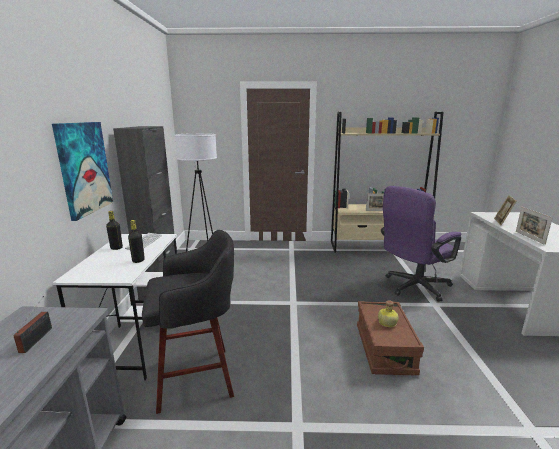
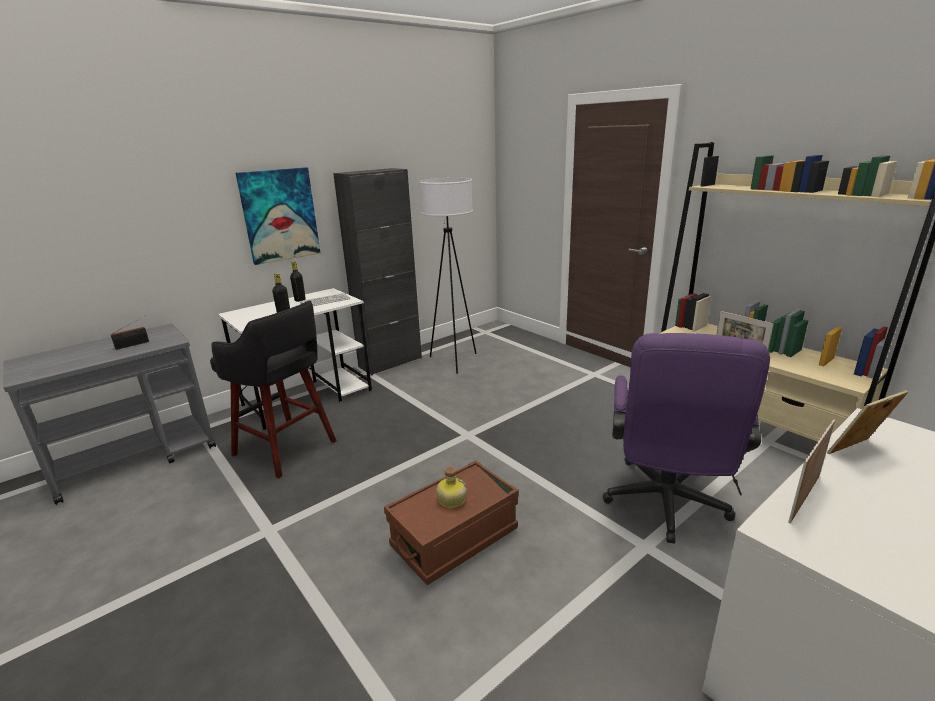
camera: 50 degrees right, 5 degrees up
purple office chair [381,186,461,302] -> purple office chair turned 90 degrees counterclockwise [602,333,770,544]

